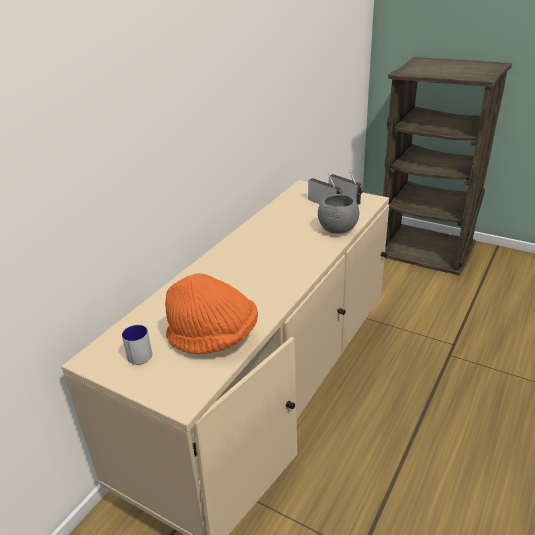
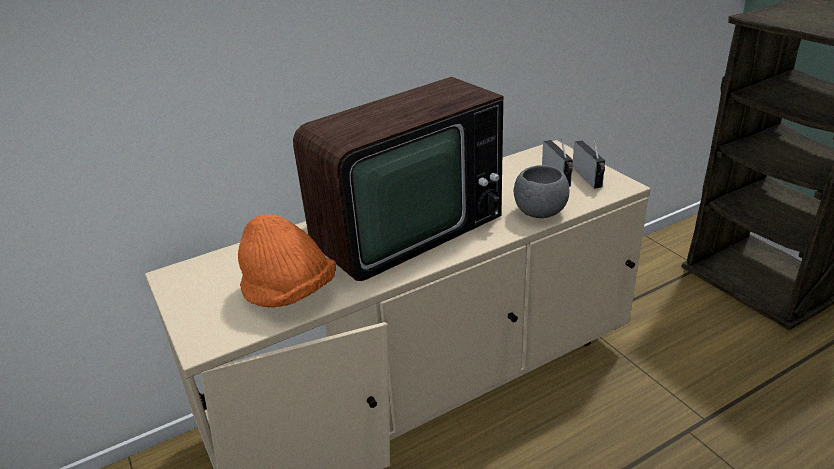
camera: 30 degrees right, 0 degrees up
mug [122,325,152,365] -> none
none -> television [293,77,503,281]

